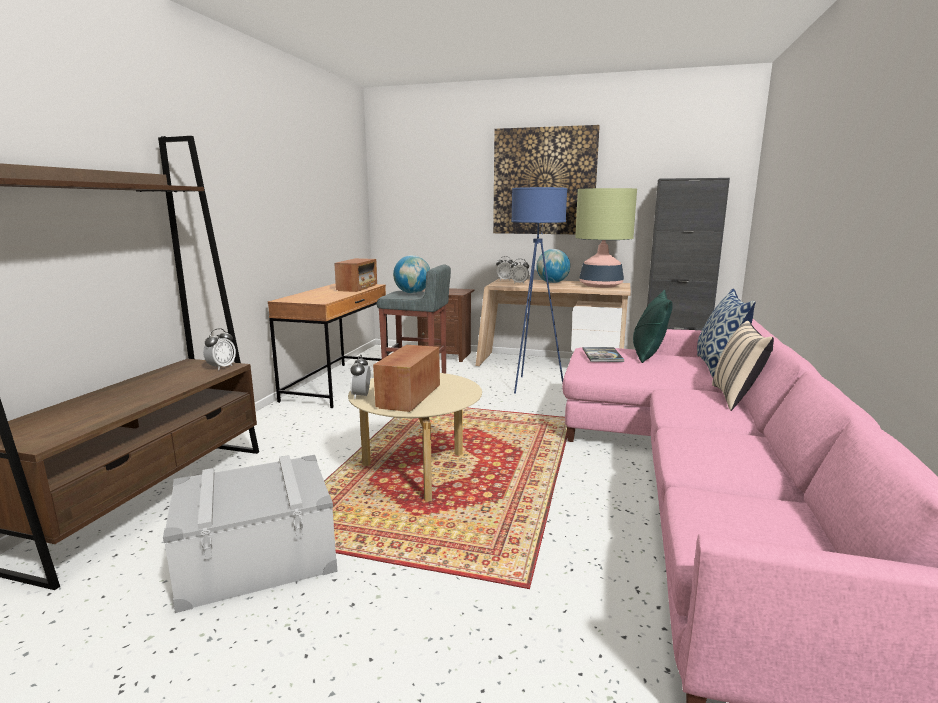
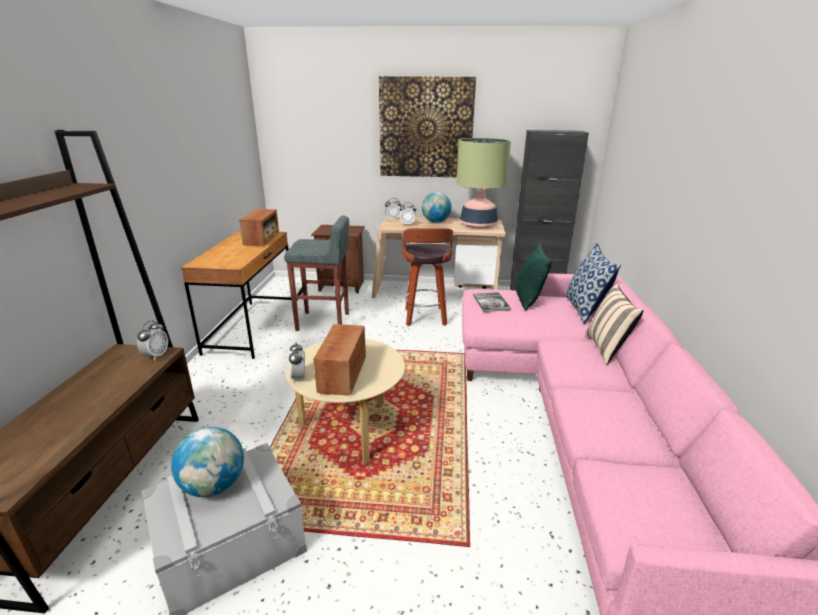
camera: 10 degrees left, 10 degrees up
globe [393,255,430,293] -> globe moved to [171,427,244,497]
blue floor lamp [511,187,568,394] -> stool [402,228,453,326]

